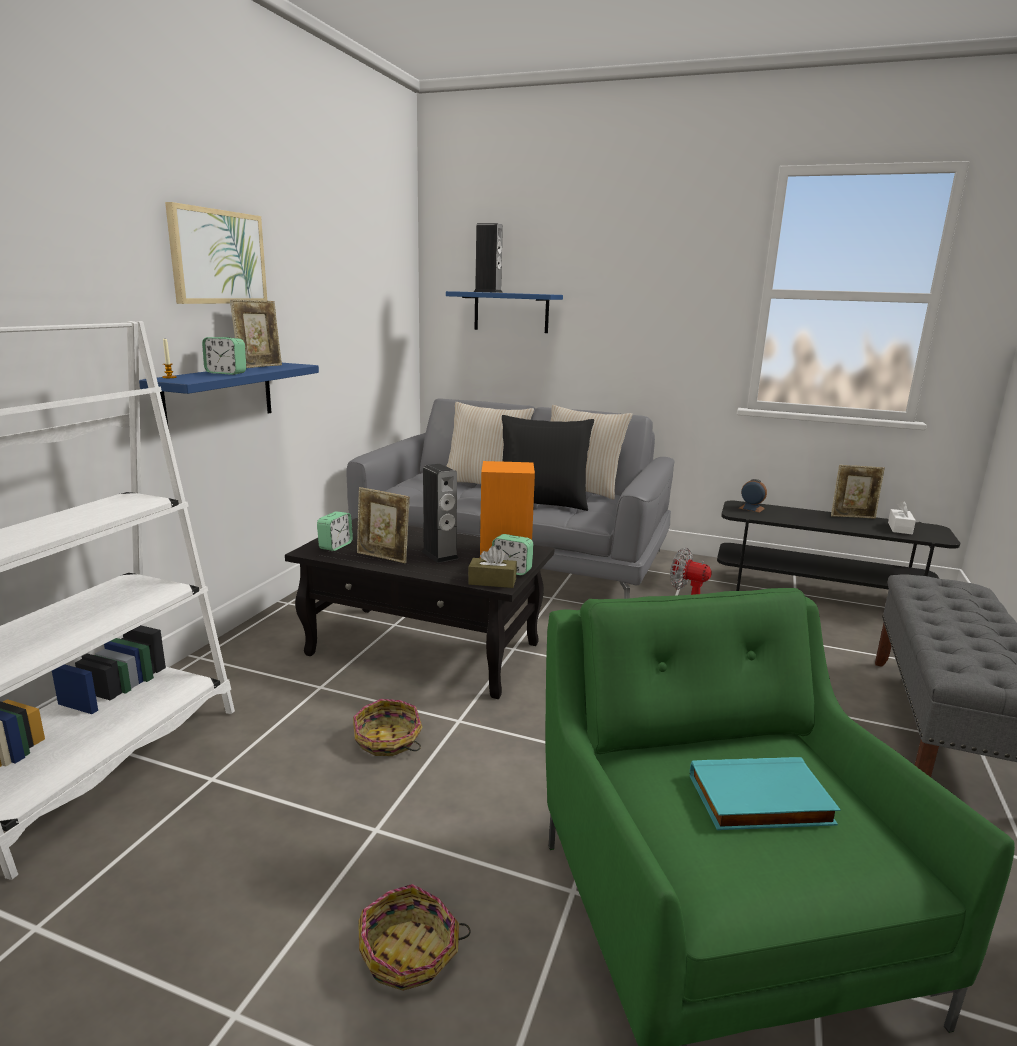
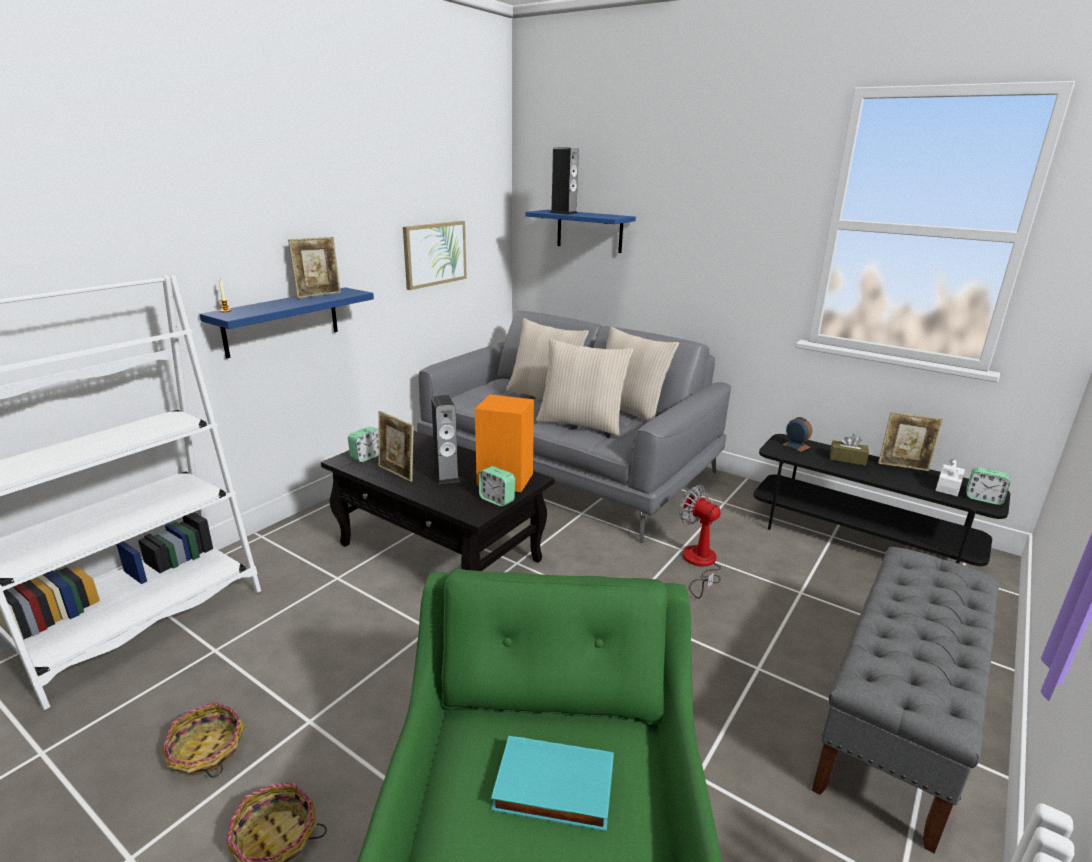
camera: 15 degrees right, 5 degrees up
picture [165,202,267,304] -> picture moved to [403,221,467,290]
alarm clock [202,337,246,375] -> alarm clock moved to [966,467,1010,505]
basket [353,699,423,756] -> basket moved to [162,702,245,778]
brown tissue box [468,546,517,588] -> brown tissue box moved to [830,434,869,466]
black pillow [502,415,594,511] -> beige pillow [536,339,634,436]

